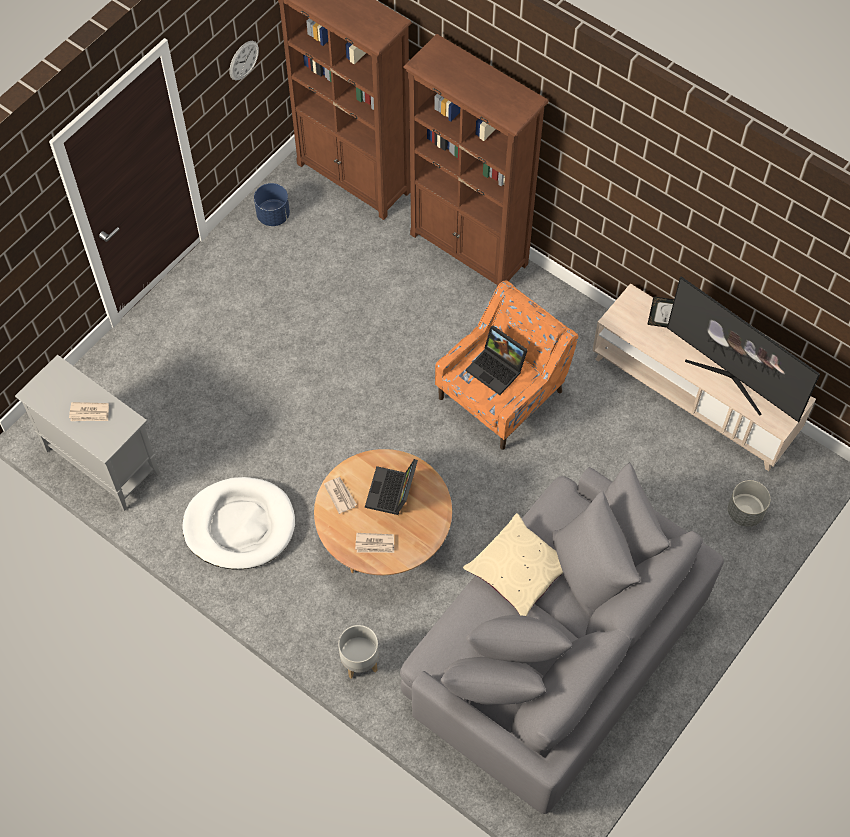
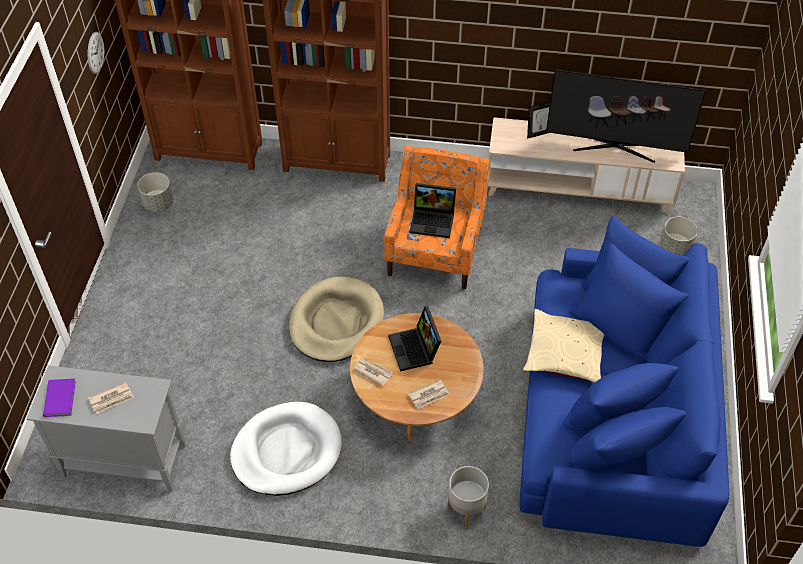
camera: 30 degrees left, 10 degrees down
blue planter [254,183,290,226] -> grey planter [138,172,173,212]
grey sofa [400,462,724,814] -> blue sofa [519,215,729,547]
none -> purple book [43,378,76,417]
none -> beige dog bed [289,277,384,362]

